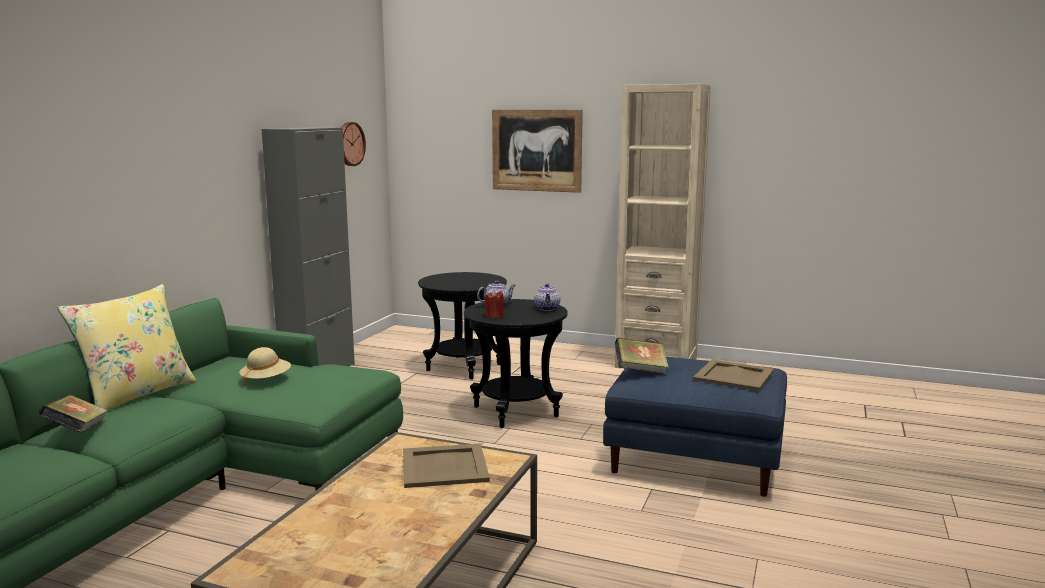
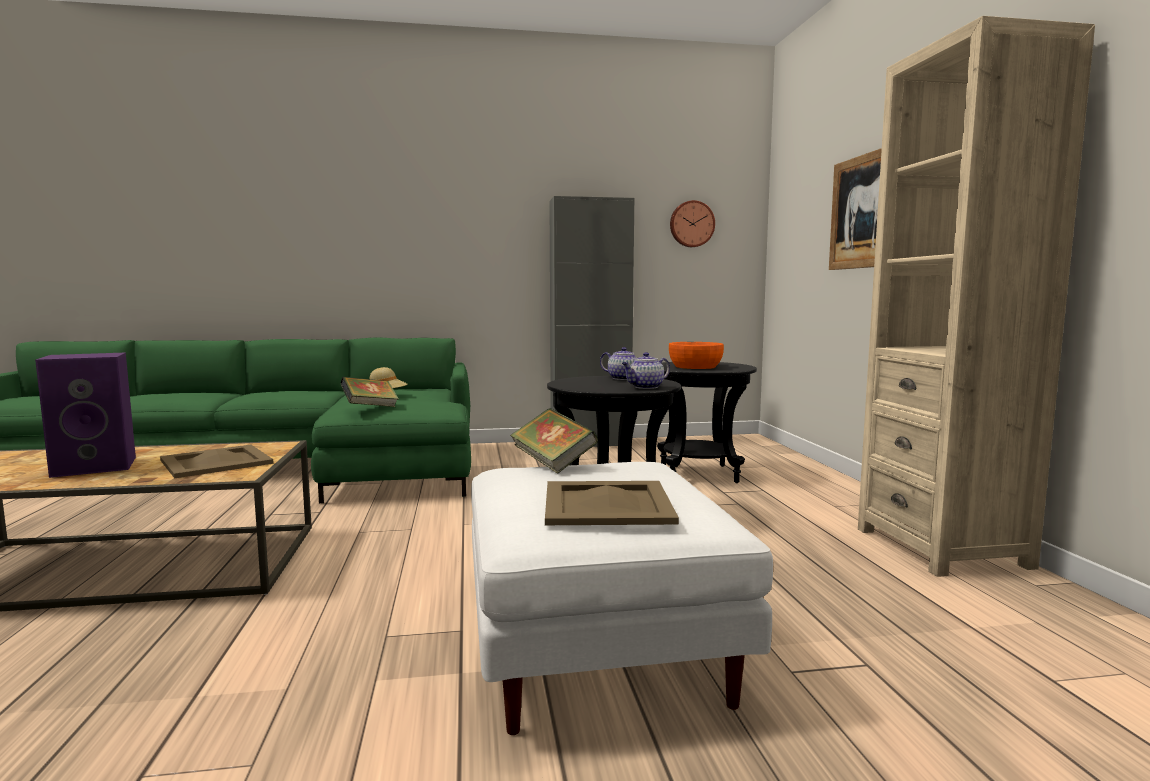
camera: 60 degrees right, 5 degrees down
book [39,395,108,433] -> book moved to [340,377,399,407]
yellow pillow [58,284,196,411] -> none
red candle [484,290,504,318] -> none
blue ottoman [603,356,787,497] -> white ottoman [471,462,773,735]
none -> purple speaker [35,352,136,478]
none -> orange bowl [669,342,724,369]

